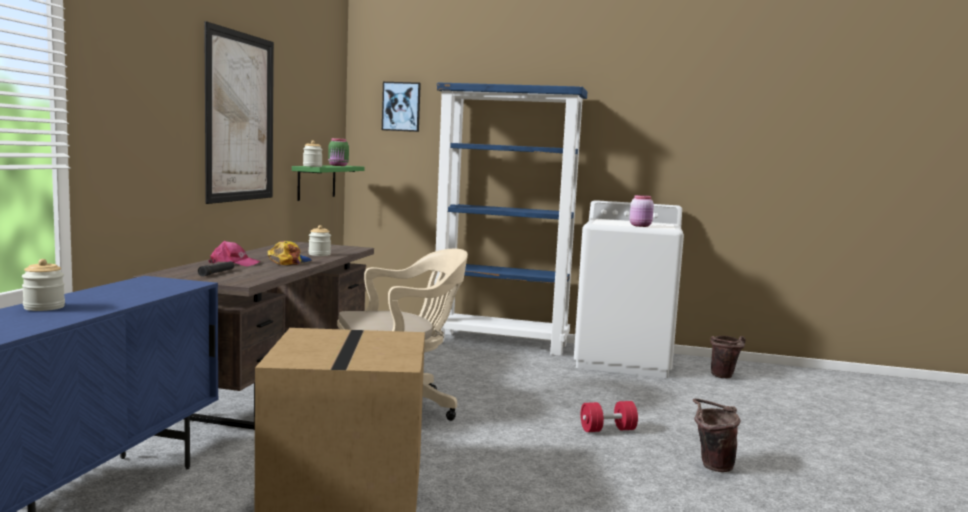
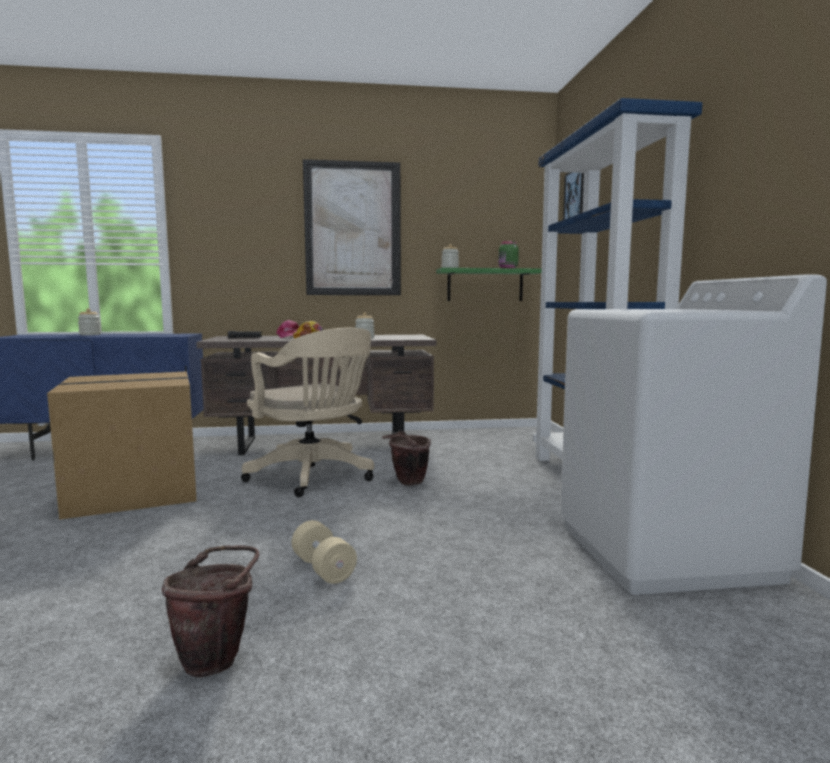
camera: 70 degrees right, 0 degrees up
red dumbbell [581,401,638,432] -> beige dumbbell [292,520,357,584]
pink jar [630,195,654,227] -> none
brown bucket [710,336,746,378] -> brown bucket moved to [382,431,431,486]

